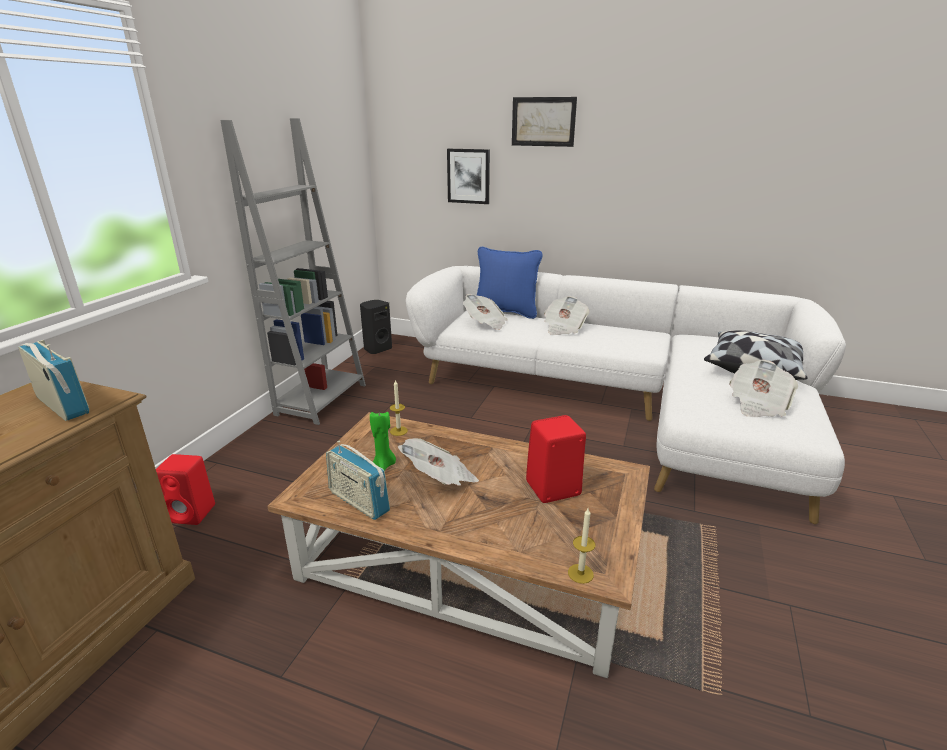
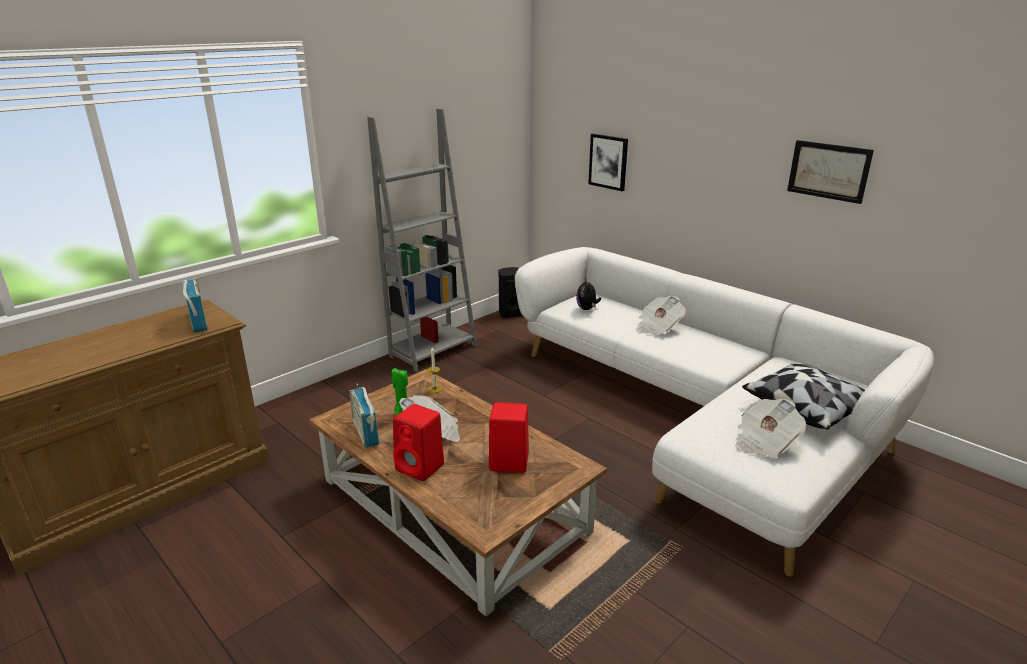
camera: 25 degrees right, 0 degrees up
red speaker [156,454,215,525] -> red speaker moved to [393,404,444,481]
newspaper [463,294,507,330] -> plush toy [576,278,601,310]
blue pillow [477,247,543,319] -> none
picture [512,97,577,147] -> picture moved to [787,140,874,204]
candle [568,509,595,584] -> none

